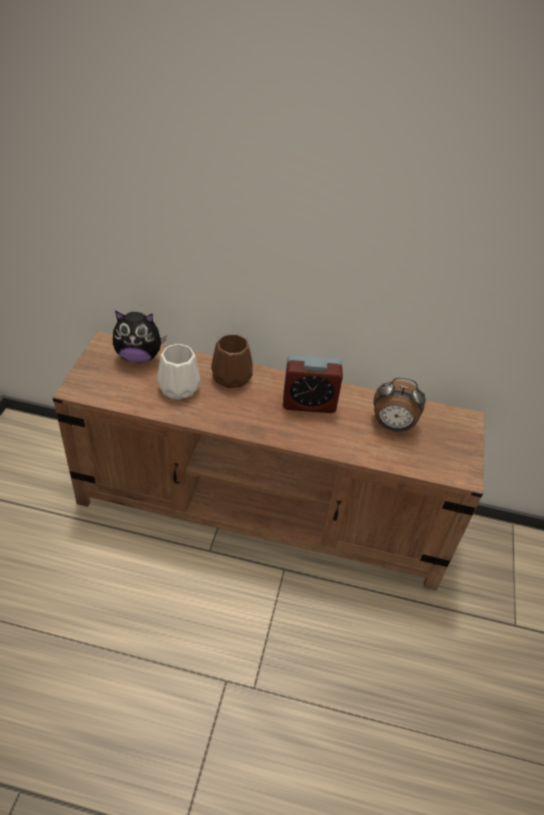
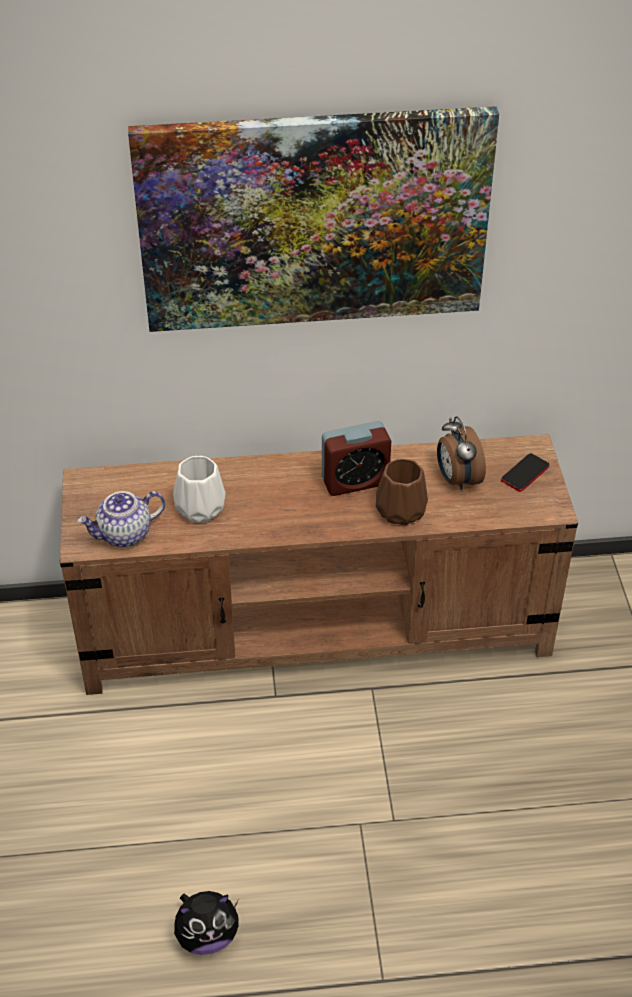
camera: 15 degrees left, 0 degrees up
plush toy [113,311,167,363] -> plush toy moved to [174,891,239,955]
brown vase [211,334,253,388] -> brown vase moved to [376,459,428,525]
alarm clock [374,377,426,432] -> alarm clock turned 75 degrees clockwise [437,416,486,491]
none -> teapot [77,491,165,547]
none -> picture [128,106,499,332]
none -> phone [501,453,550,492]

